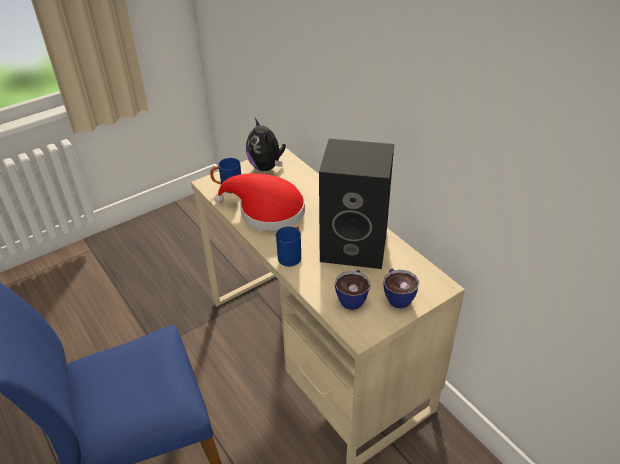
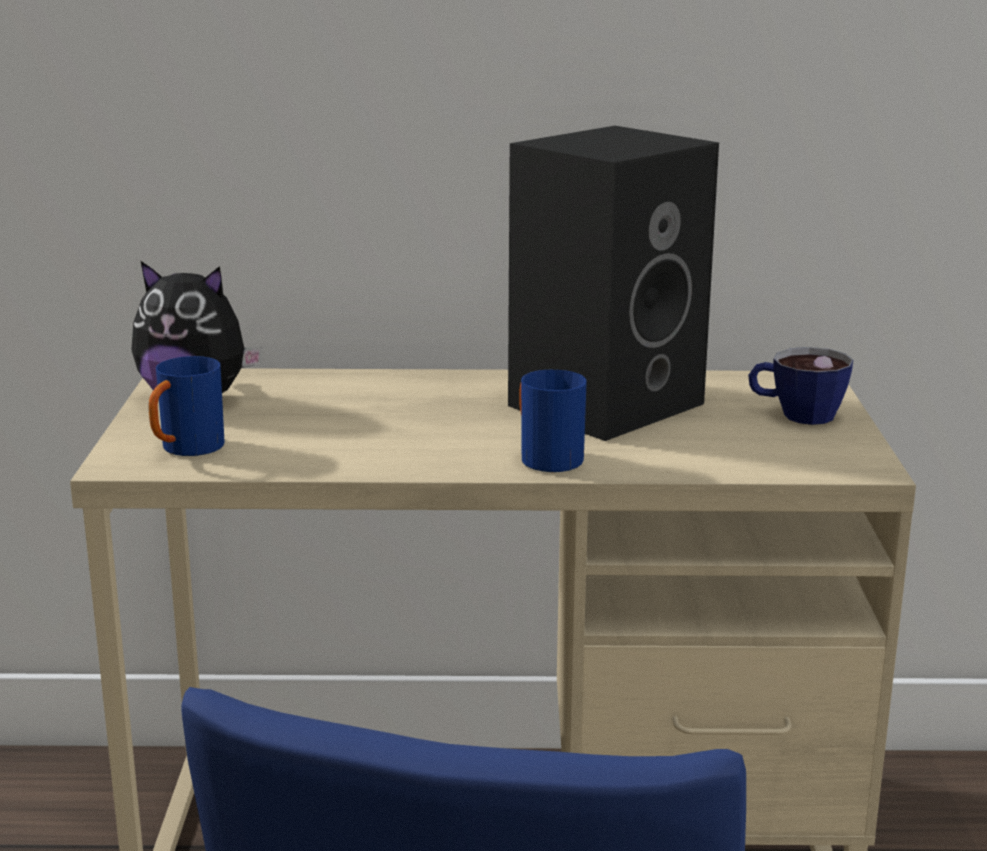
camera: 55 degrees left, 20 degrees down
red hat [214,173,305,231] -> none
cup [335,270,371,310] -> none

